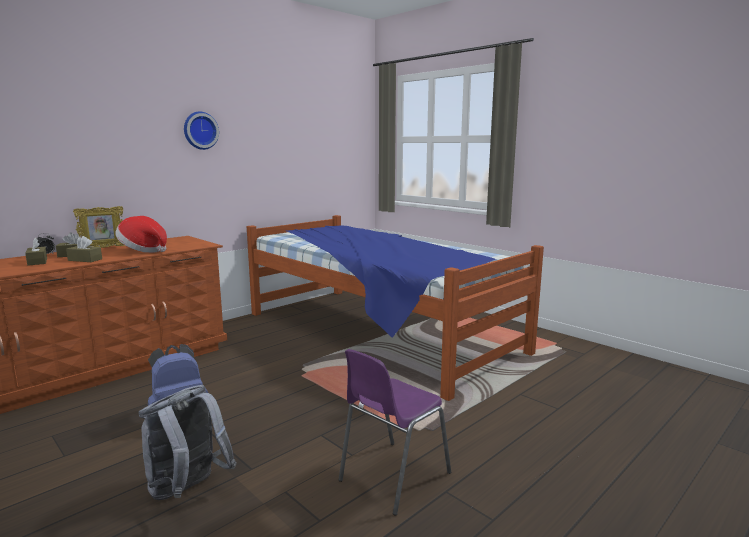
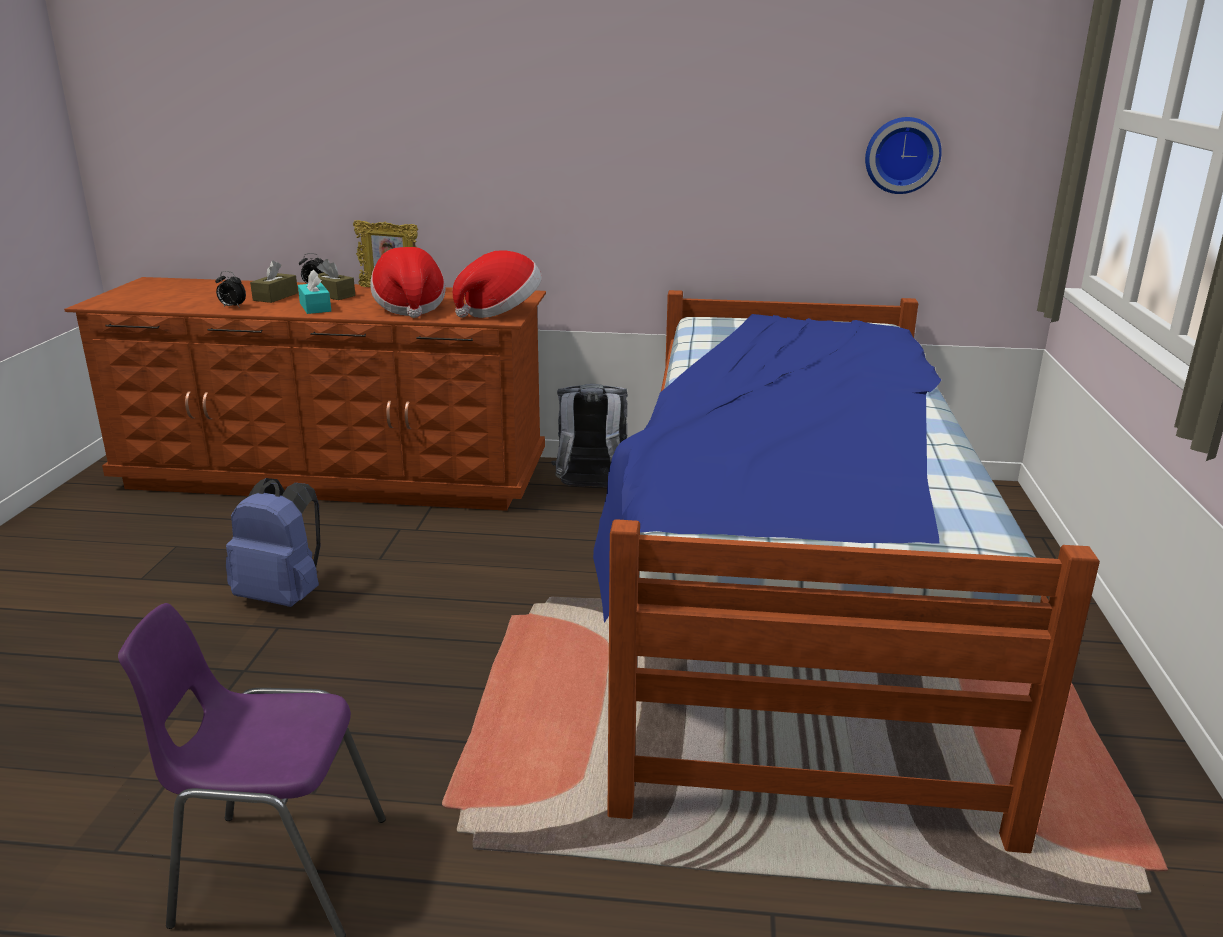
camera: 50 degrees right, 10 degrees up
brown tissue box [66,236,102,262] -> turquoise tissue box [298,270,331,314]
grey backpack [138,385,237,500] -> grey backpack moved to [551,384,628,487]
wall clock [184,111,219,150] -> wall clock moved to [865,117,942,194]
none -> alarm clock [215,271,246,308]
none -> hat [452,250,541,318]

